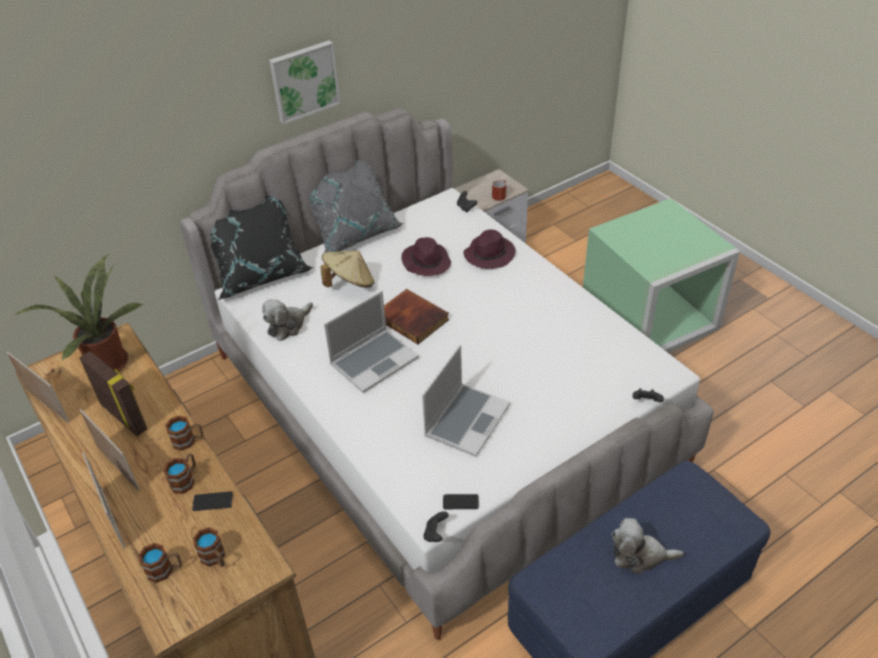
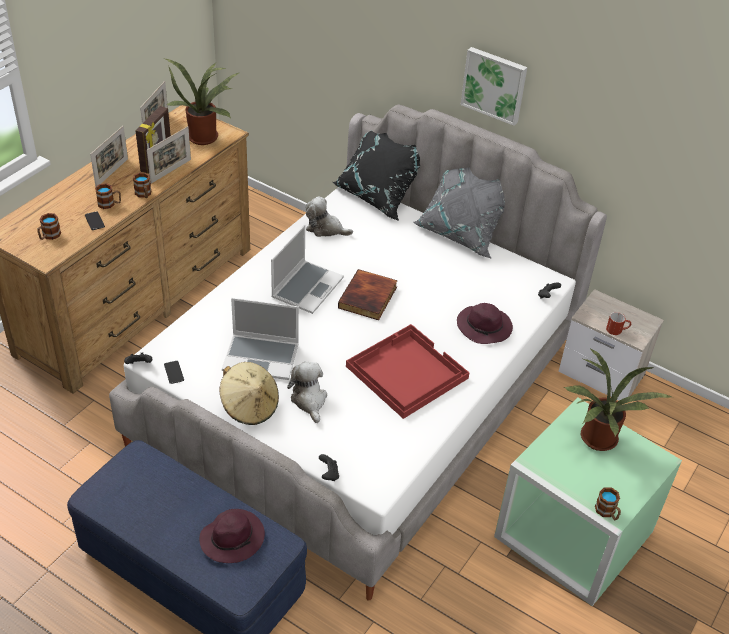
camera: 65 degrees right, 0 degrees up
picture frame [82,452,125,549] -> picture frame moved to [147,126,191,184]
mug [138,543,182,583] -> mug moved to [595,487,621,520]
beige hat [320,251,374,287] -> beige hat moved to [219,362,279,425]
laptop [324,291,419,393] -> laptop turned 90 degrees counterclockwise [271,225,344,314]
purple hat [401,237,451,276] -> purple hat moved to [199,509,265,563]
plush toy [612,518,684,574] -> plush toy moved to [287,362,327,423]
none -> red tray [346,324,470,419]
none -> potted plant [564,348,672,451]

